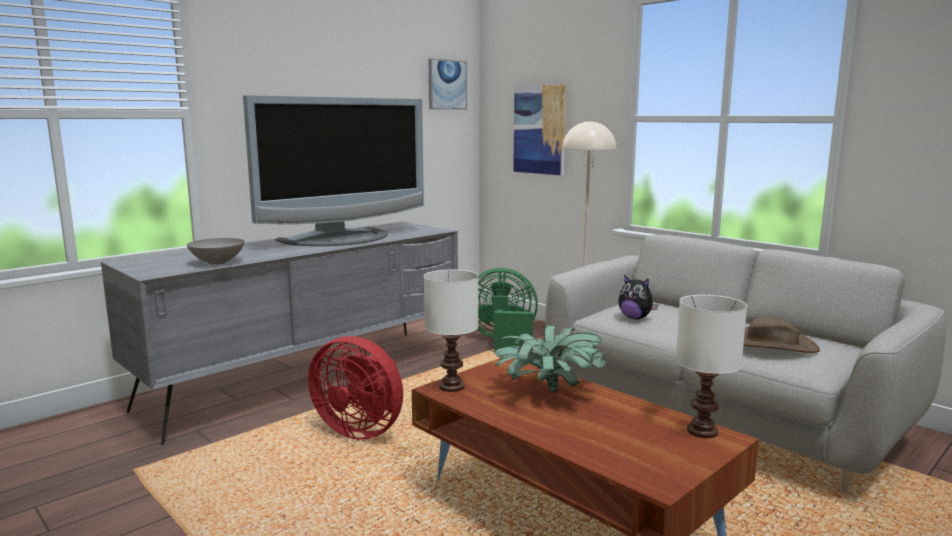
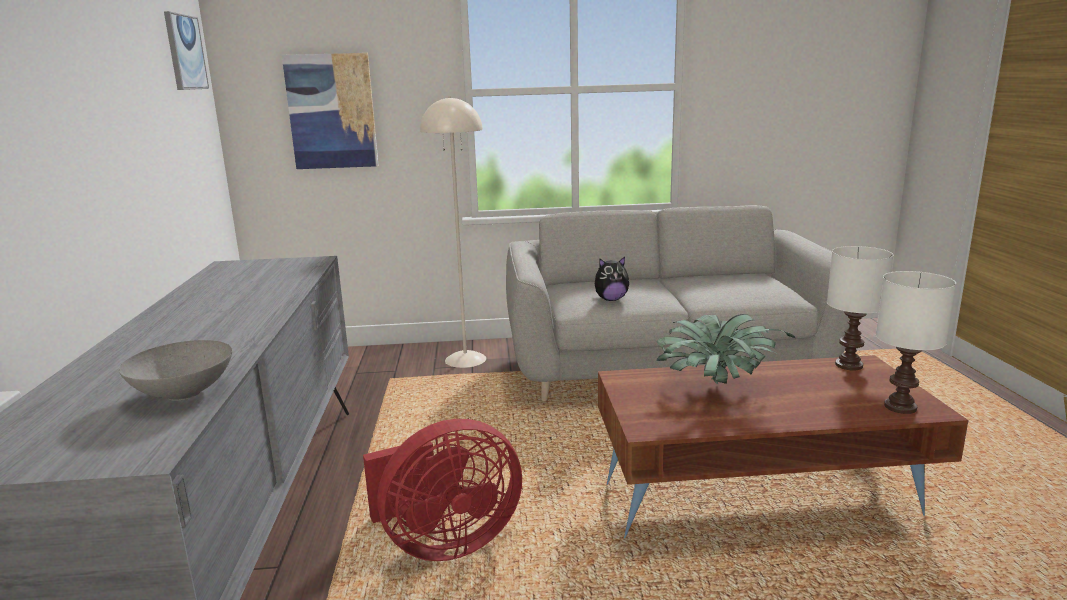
camera: 50 degrees left, 5 degrees up
television [243,95,424,246] -> none
white table lamp [424,269,478,392] -> white table lamp moved to [876,271,956,414]
green fan [477,268,538,351] -> none
brown hat [743,316,820,353] -> none

